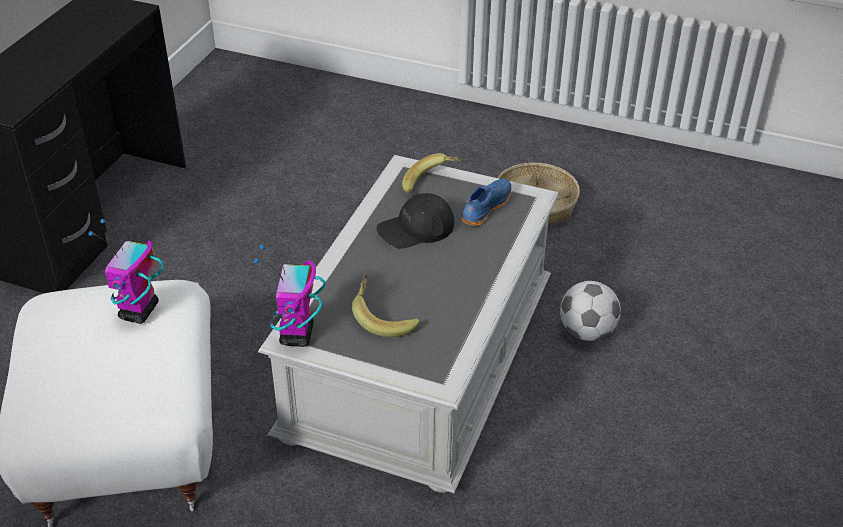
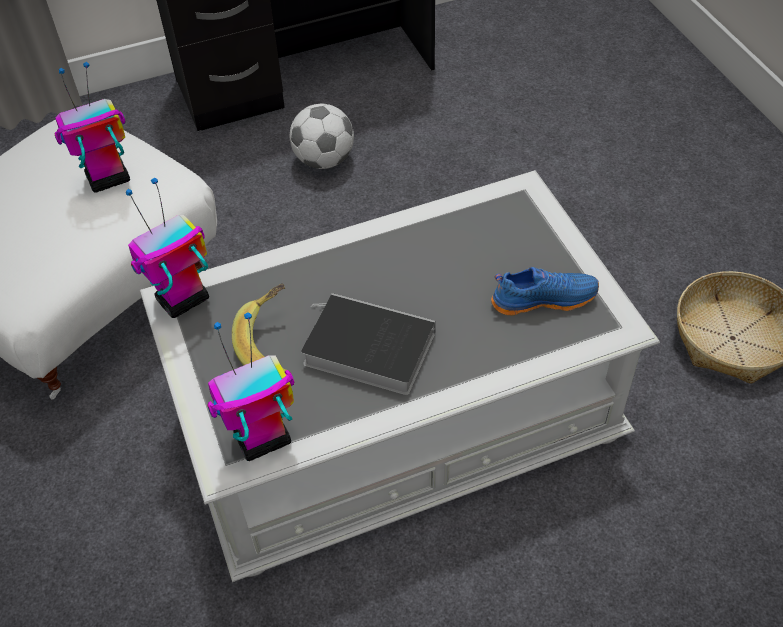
camera: 50 degrees right, 10 degrees up
black cap [376,193,454,249] -> none
banana [402,153,462,194] -> none
football [560,281,621,341] -> football moved to [290,104,354,169]
none -> toy robot [208,312,294,461]
none -> book [301,293,435,395]

